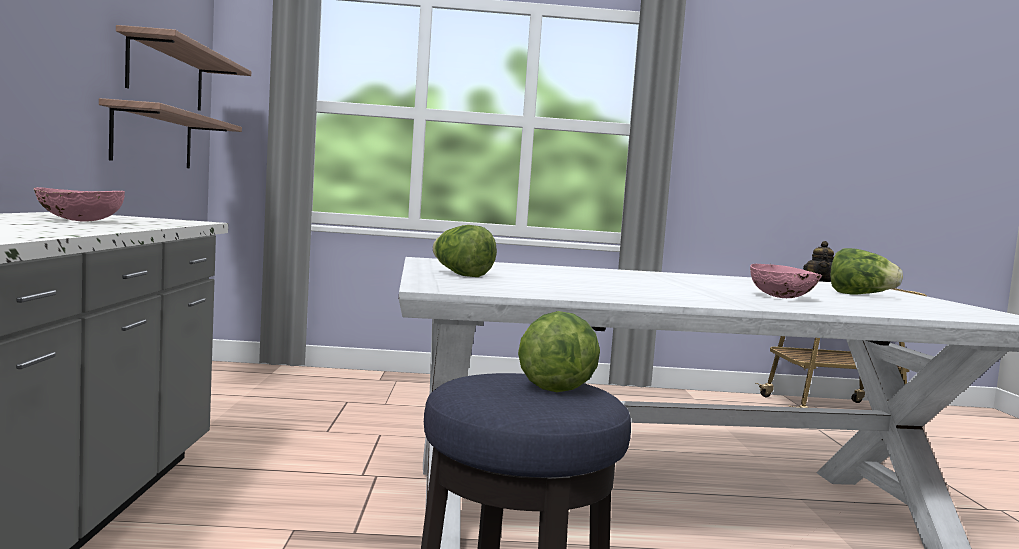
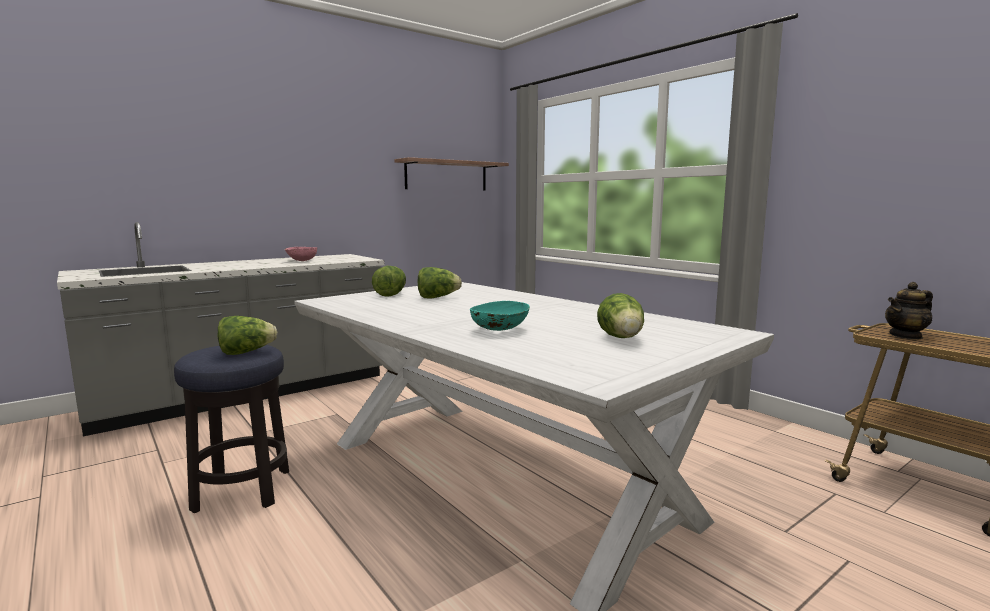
camera: 55 degrees right, 5 degrees up
shelf [99,98,242,168] -> none
pink bowl [750,264,823,298] -> turquoise bowl [470,301,530,331]
none -> lettuce [418,267,462,299]

